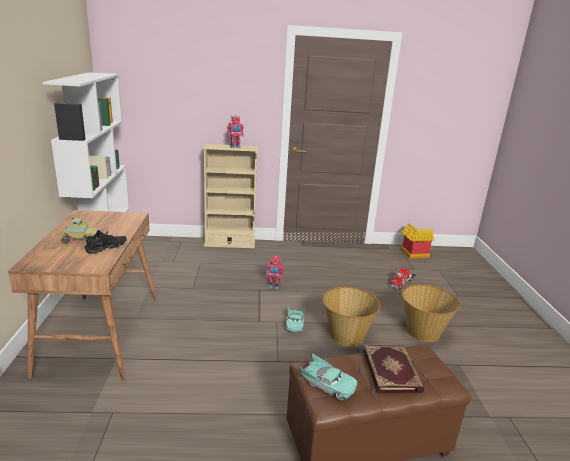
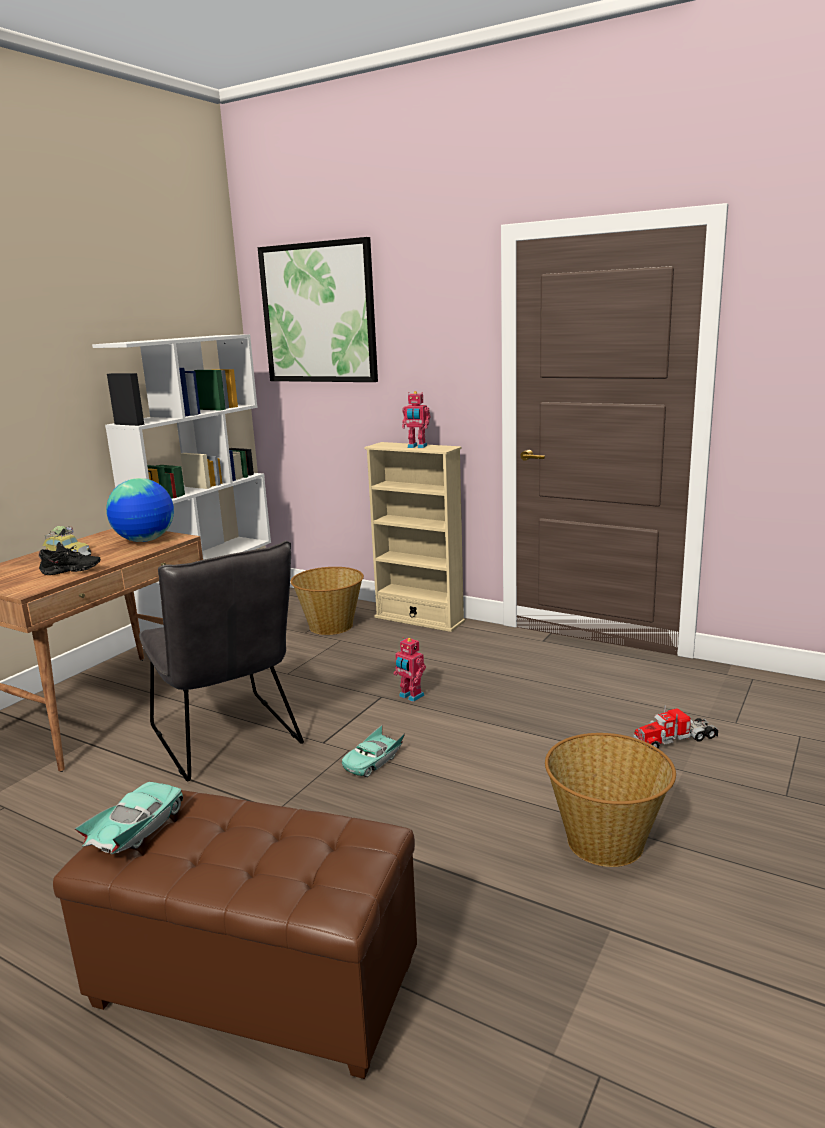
camera: 35 degrees right, 5 degrees down
turquoise toy car [298,353,357,401] -> turquoise toy car turned 135 degrees counterclockwise [75,782,183,854]
basket [322,287,380,346] -> basket moved to [291,567,364,635]
book [363,345,424,393] -> none
toy house [401,223,434,258] -> none
none -> globe [106,478,174,542]
none -> grey chair [139,541,304,782]
none -> picture [258,237,378,382]

